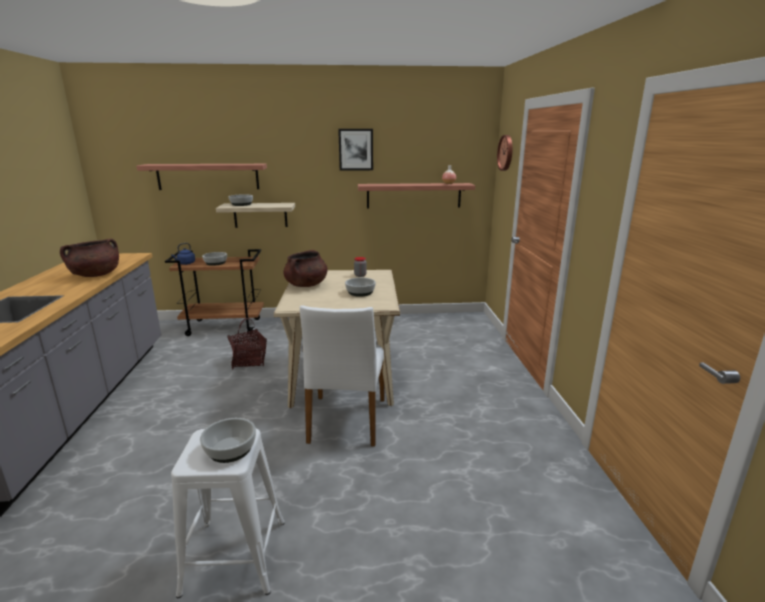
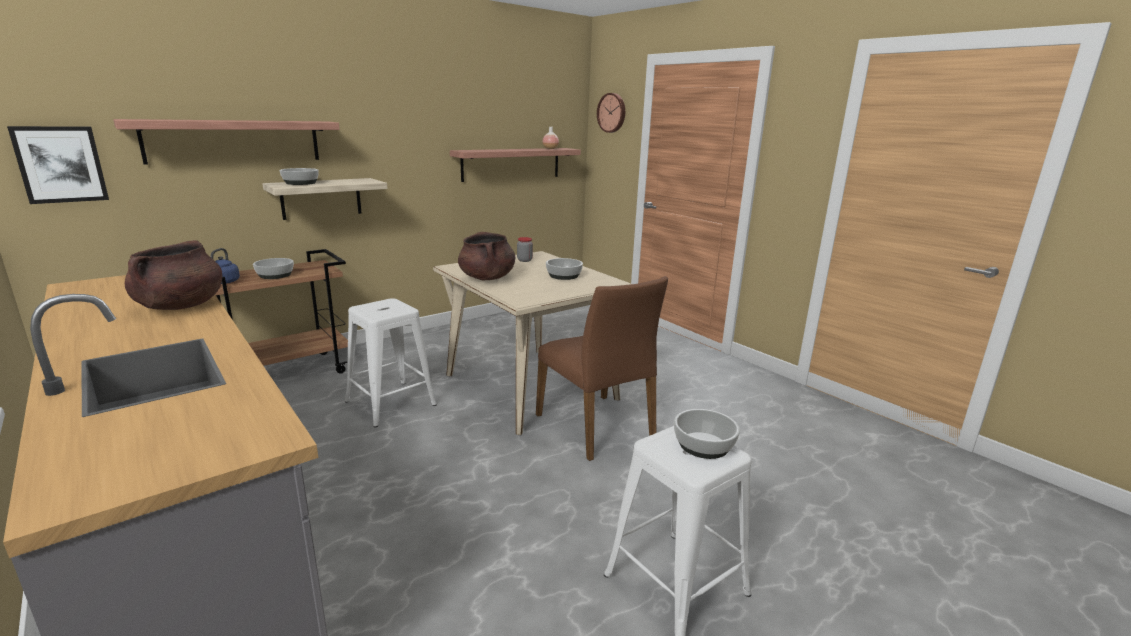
camera: 35 degrees left, 0 degrees up
basket [227,318,267,369] -> white stool [345,298,437,428]
white chair [300,306,385,447] -> brown chair [536,276,668,461]
picture [338,129,373,171] -> picture moved to [7,126,109,204]

